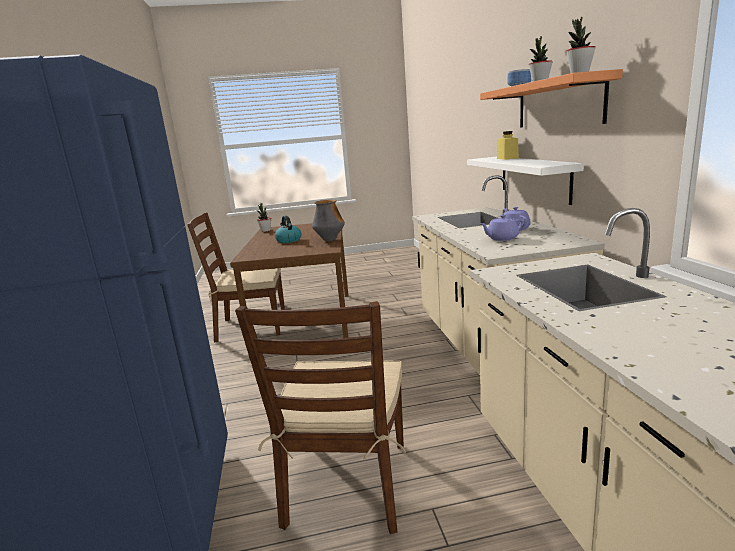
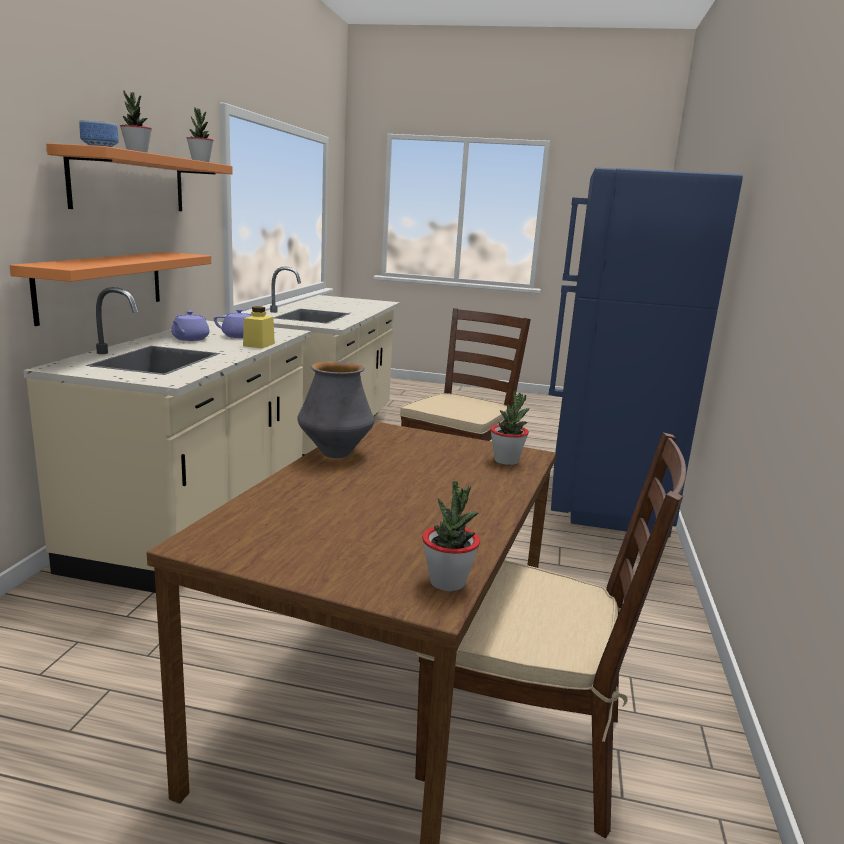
camera: 160 degrees left, 0 degrees up
kettle [275,216,301,243] -> none
white shelf [467,157,584,205] -> orange shelf [10,252,211,326]
yellow jar [497,131,519,160] -> yellow jar moved to [243,306,275,348]
none -> potted plant [490,391,530,465]

